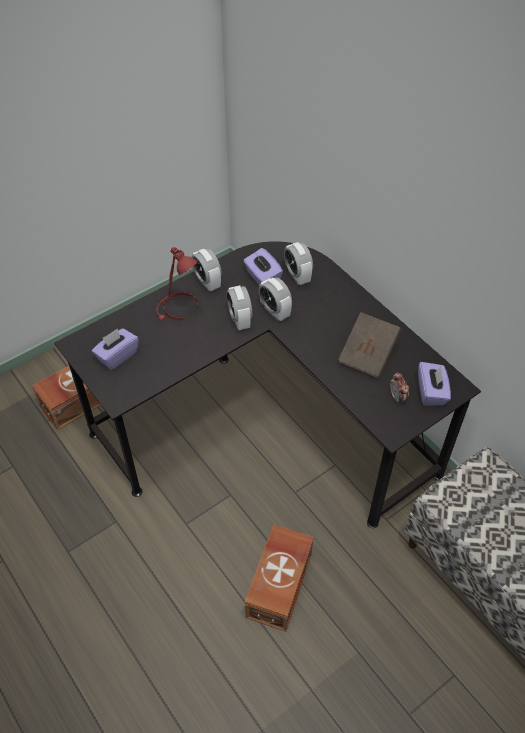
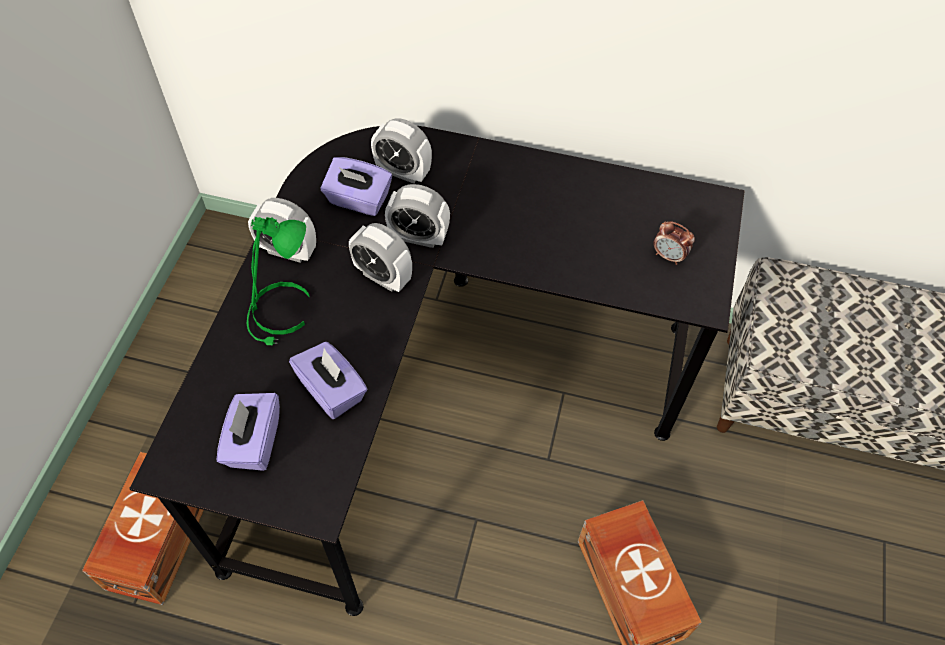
camera: 40 degrees left, 5 degrees up
red table lamp [156,247,198,320] -> green table lamp [247,217,310,345]
brown book [338,312,401,378] -> none
purple tissue box [418,362,451,406] -> purple tissue box moved to [289,342,368,419]

